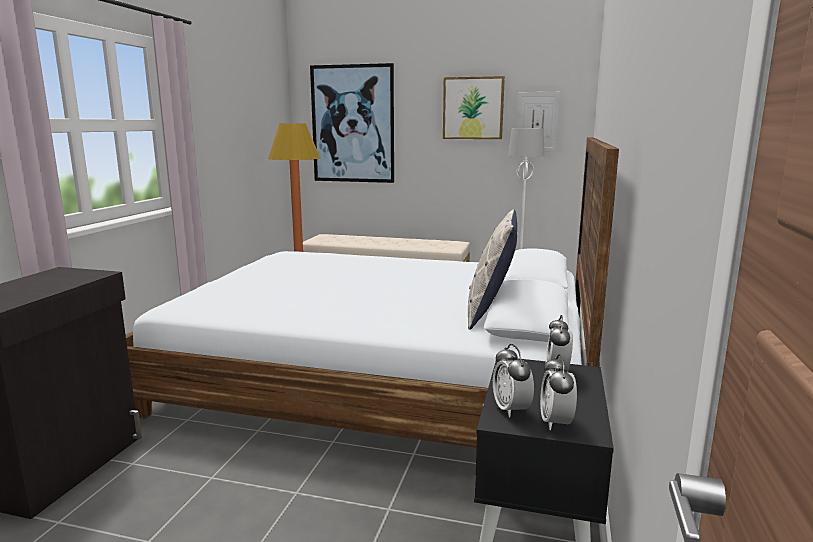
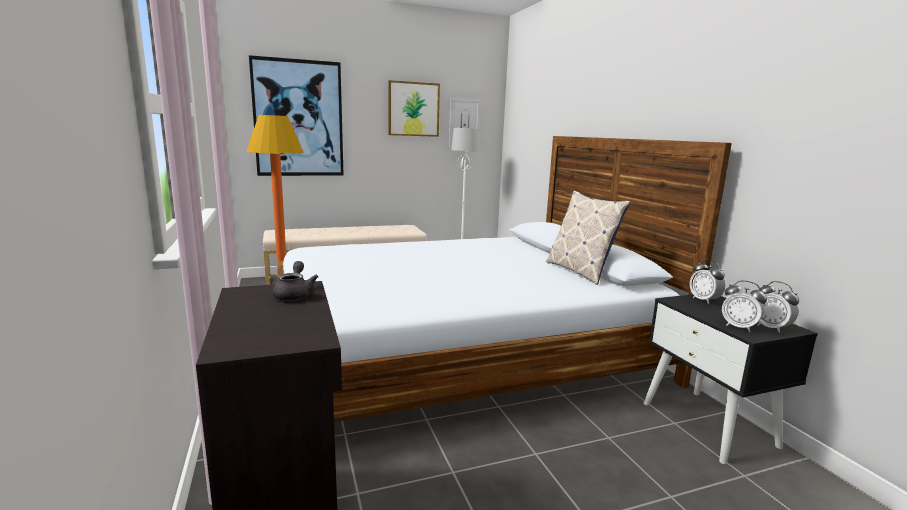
camera: 35 degrees left, 0 degrees up
none -> grey teapot [273,261,318,301]

